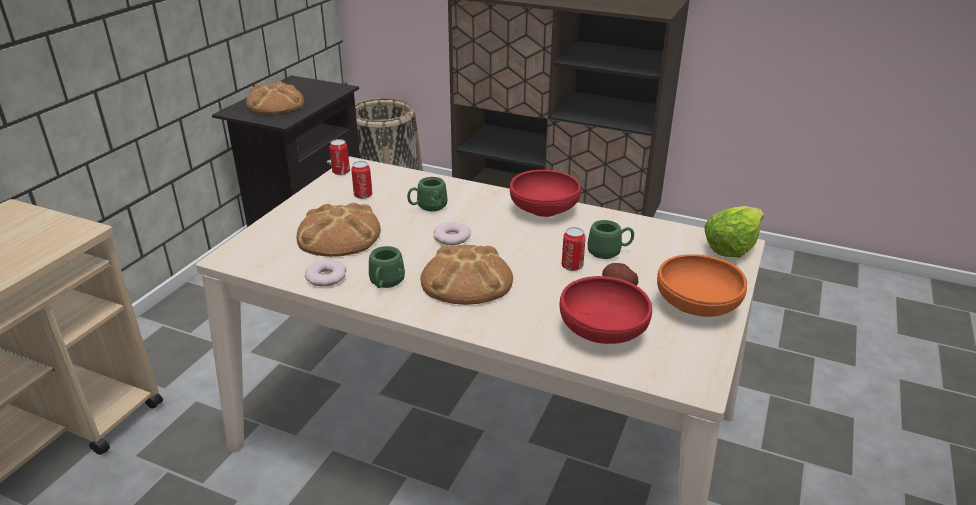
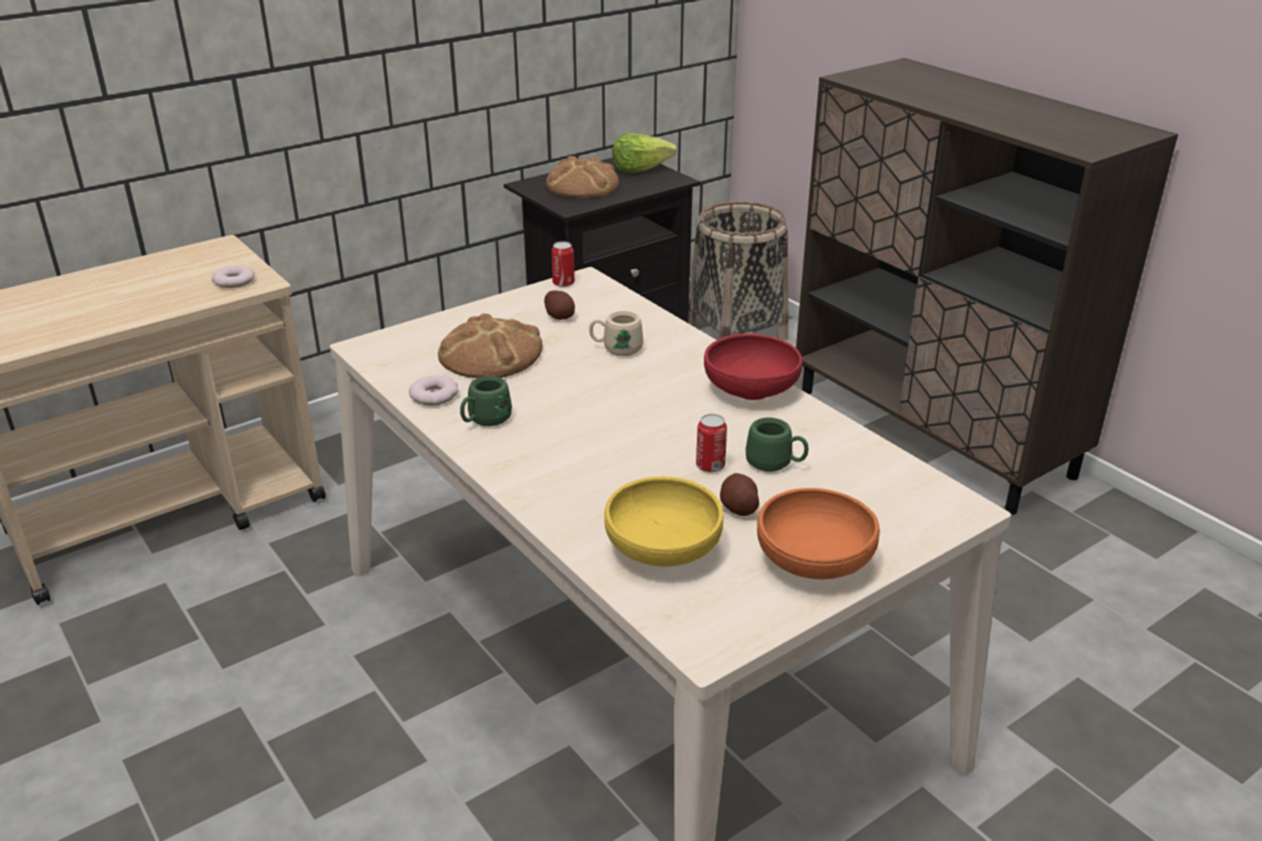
camera: 30 degrees right, 0 degrees up
can [351,161,373,199] -> potato [544,290,575,320]
green mug [407,177,448,211] -> beige mug [589,311,643,356]
bread [420,245,513,305] -> none
donut [433,222,471,245] -> donut moved to [212,265,255,288]
red bowl [559,276,652,344] -> yellow bowl [604,476,724,566]
lettuce [704,206,764,257] -> lettuce moved to [612,134,677,173]

